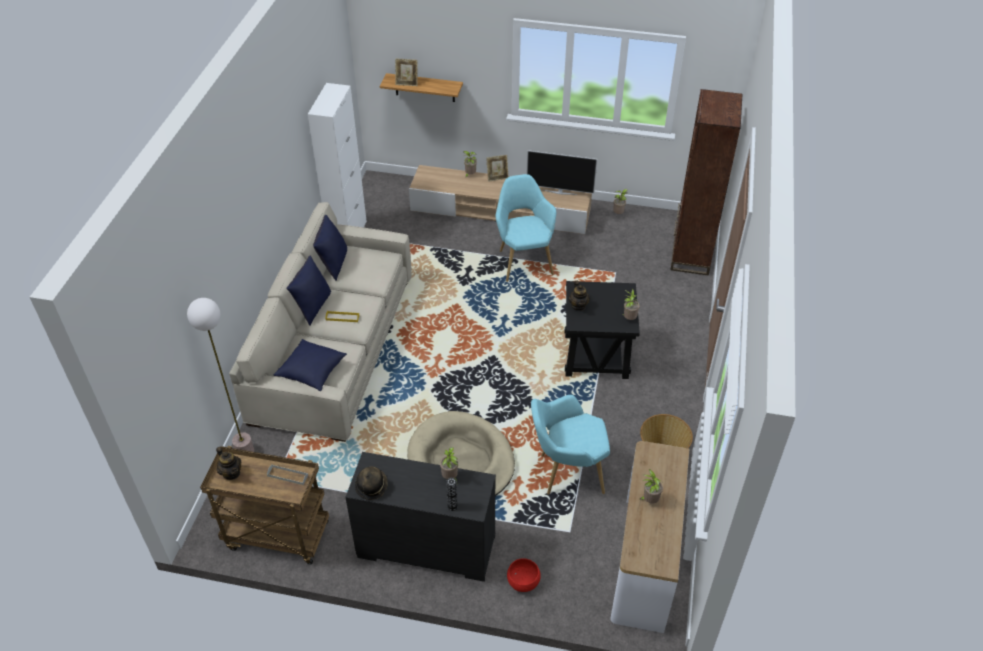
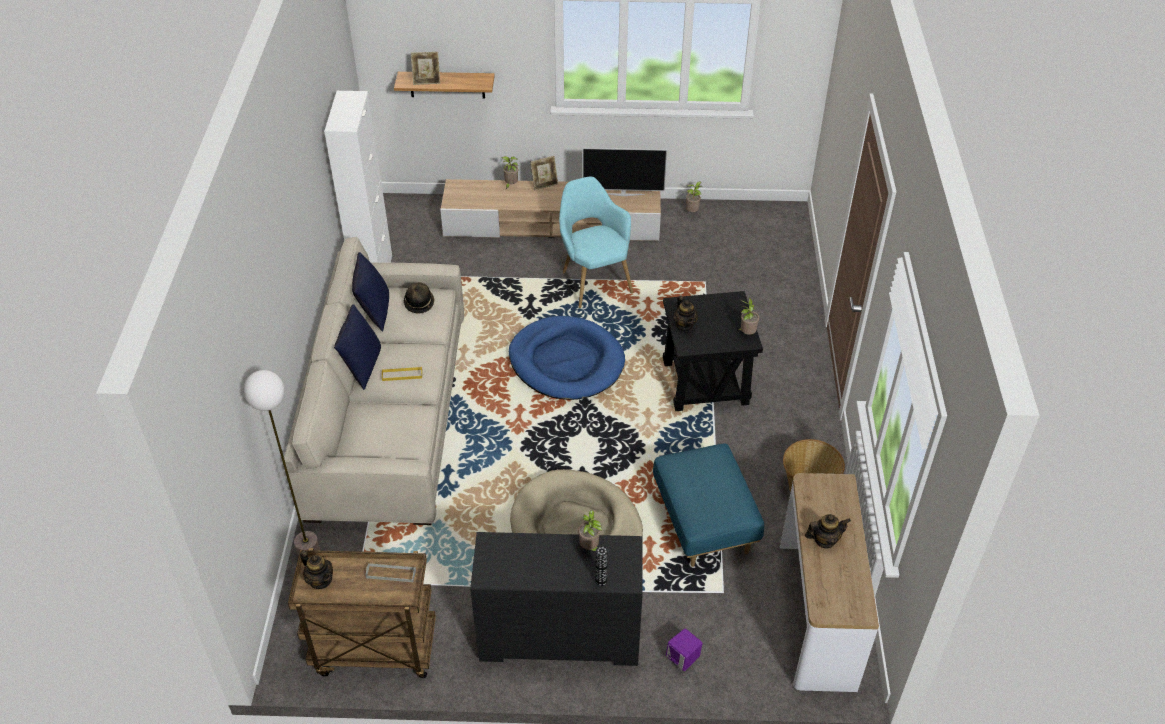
camera: 10 degrees left, 0 degrees up
blue pillow [274,339,347,391] -> none
hat [355,466,388,500] -> hat moved to [404,282,434,314]
red bowl [507,558,541,592] -> purple speaker [666,628,703,671]
turquoise armchair [531,395,610,495] -> blue ottoman [653,443,764,567]
potted plant [640,469,663,504] -> teapot [805,514,851,549]
brown bookcase [671,89,743,276] -> none
none -> blue dog bed [509,316,625,400]

